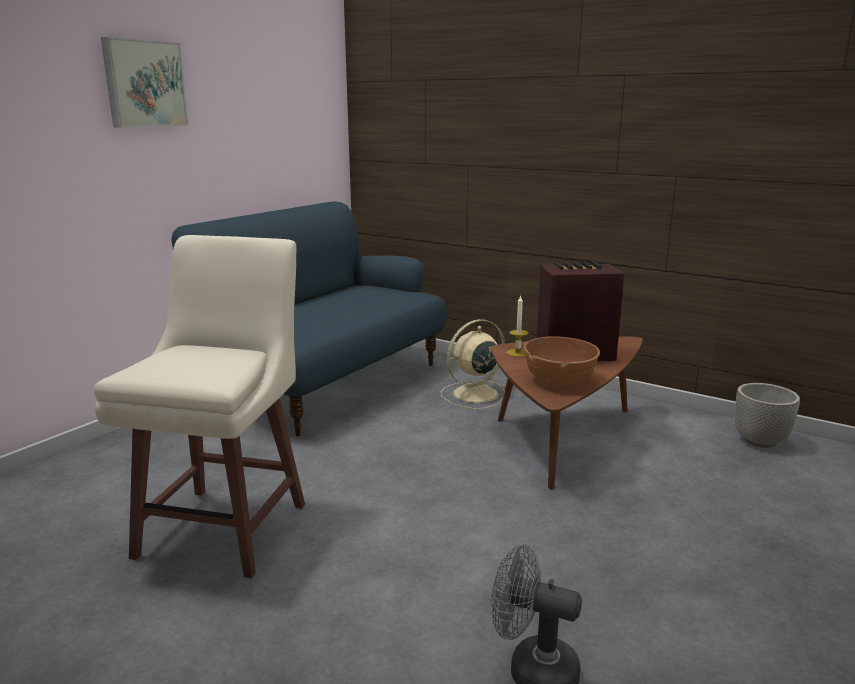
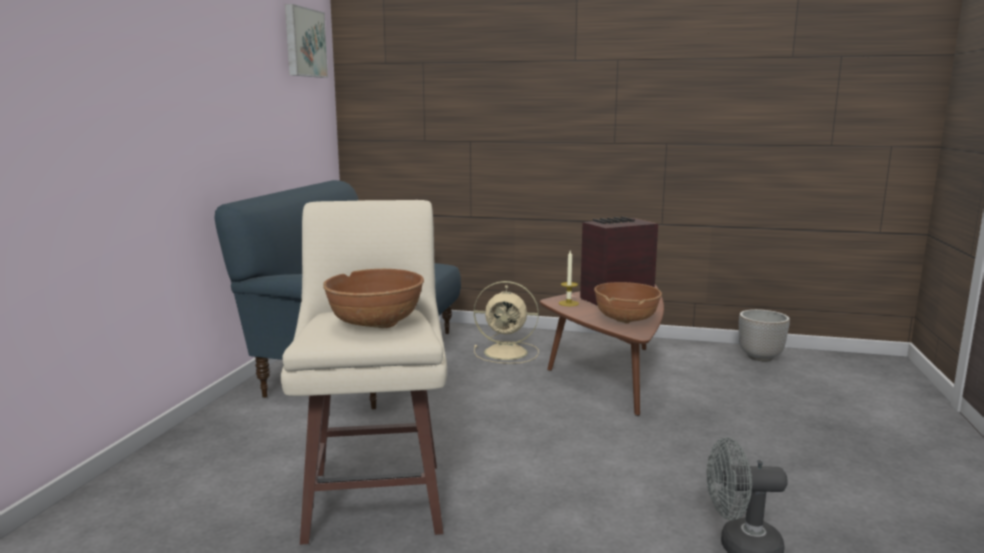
camera: 20 degrees left, 5 degrees down
picture [101,37,189,128] -> picture moved to [285,4,328,78]
beige fan [441,319,506,409] -> beige fan turned 120 degrees counterclockwise [474,281,539,364]
none -> brown bowl [323,269,424,328]

